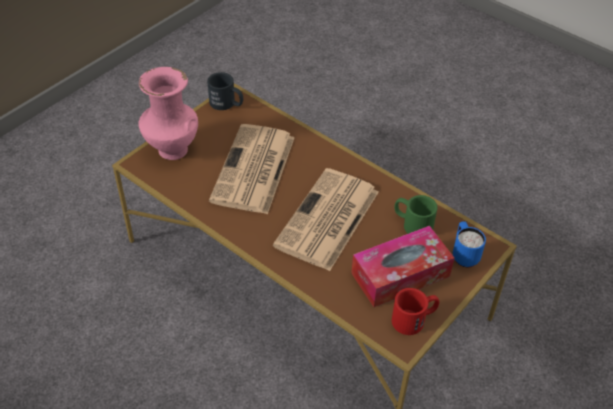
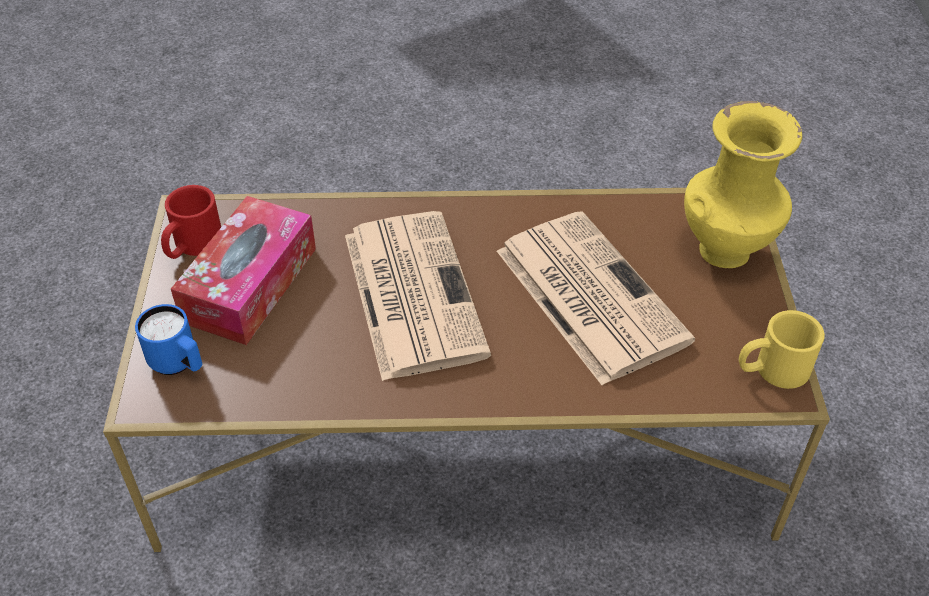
camera: 140 degrees right, 0 degrees up
pink vase [138,67,198,160] -> yellow vase [684,101,802,268]
black mug [207,72,243,110] -> yellow mug [739,310,825,389]
green mug [395,195,438,234] -> none

